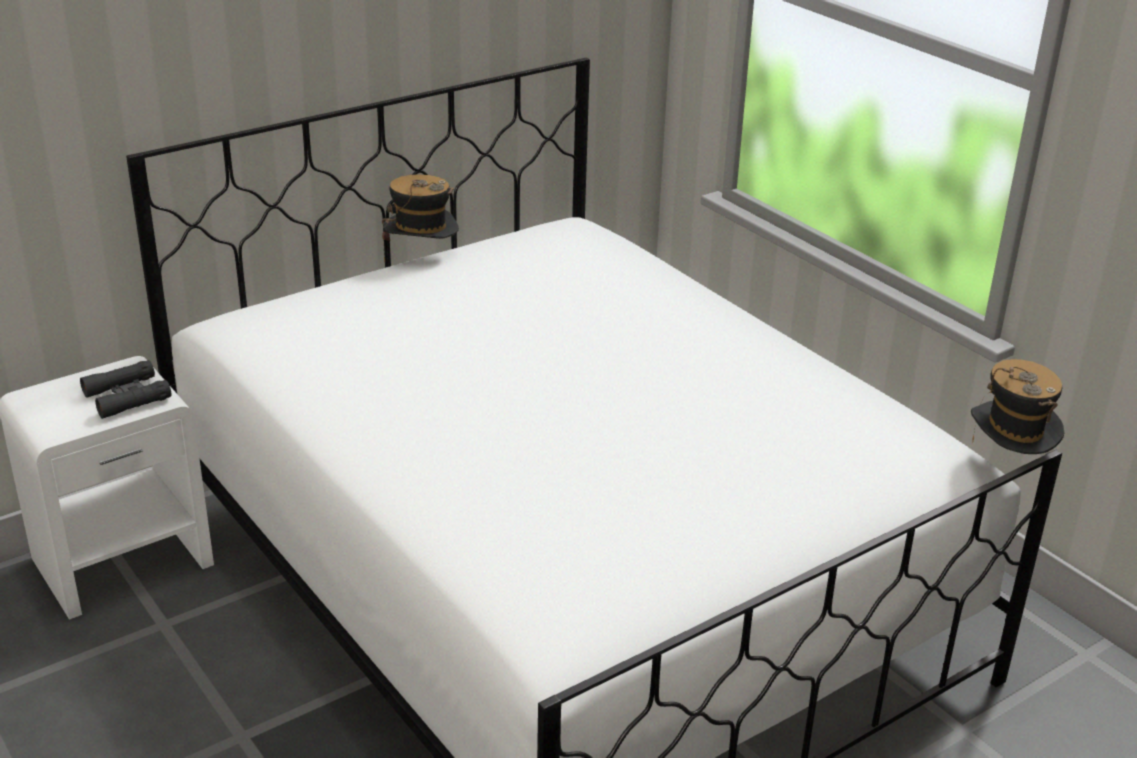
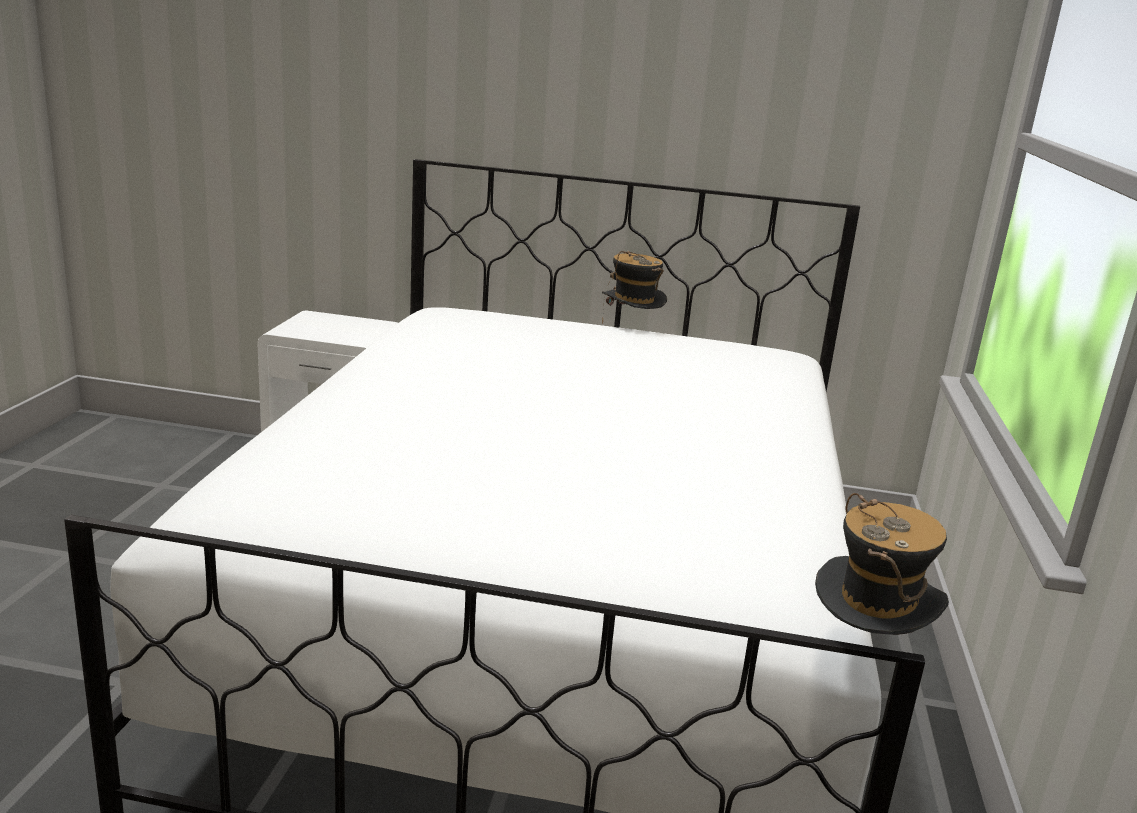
camera: 45 degrees right, 10 degrees down
black binoculars [80,360,171,419] -> none

